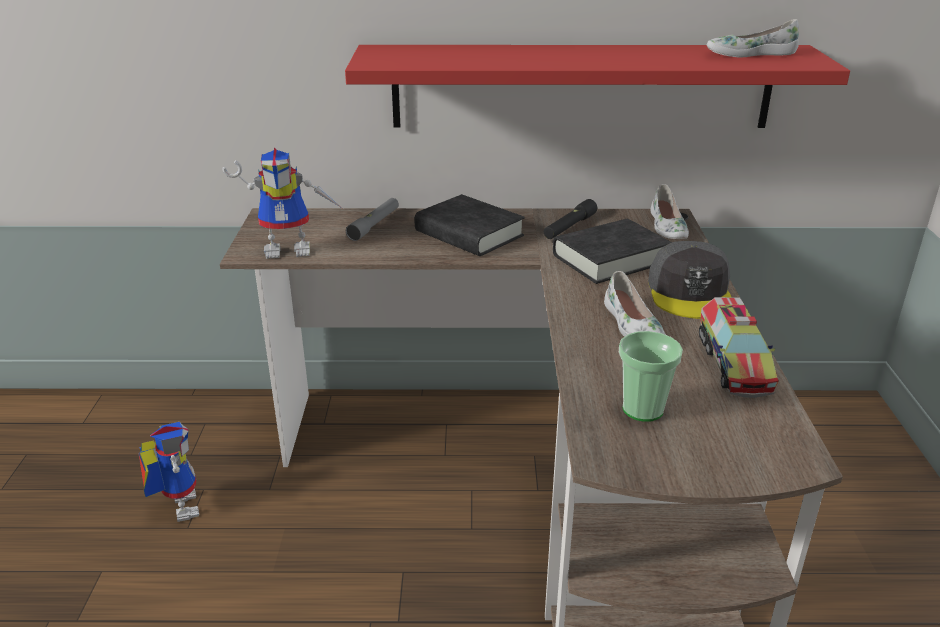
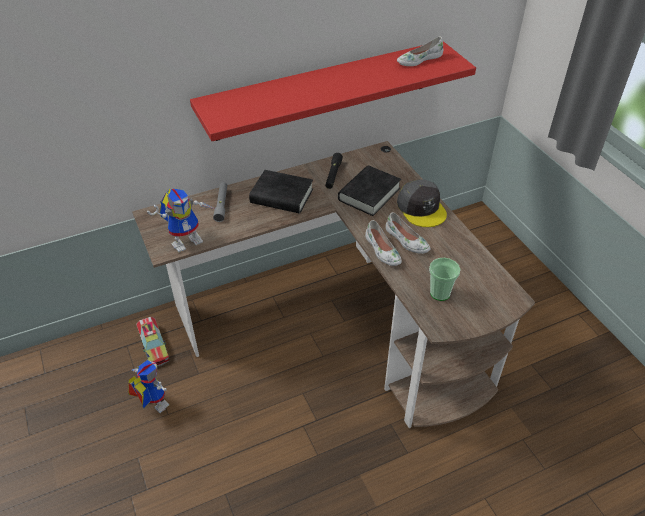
camera: 25 degrees left, 15 degrees up
white shoe [650,184,689,239] -> white shoe moved to [365,220,402,266]
toy truck [699,297,779,398] -> toy truck moved to [136,317,169,367]

